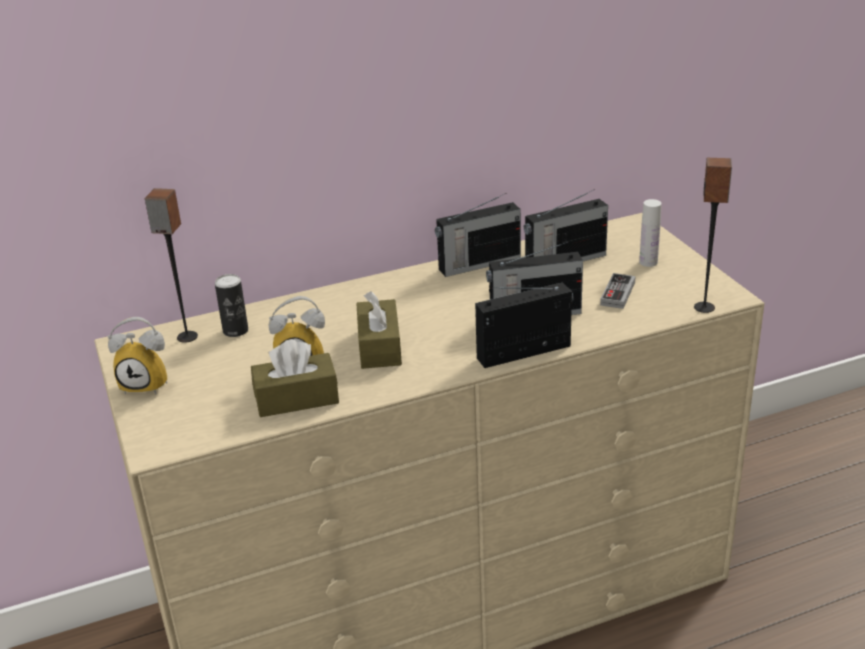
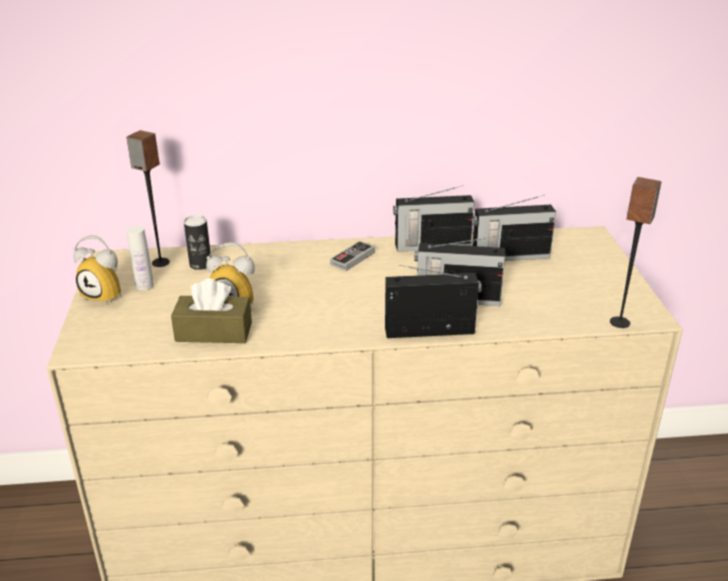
camera: 15 degrees right, 0 degrees up
brown tissue box [356,291,402,369] -> none
game controller [600,273,635,309] -> game controller moved to [330,241,375,271]
white bottle [639,199,662,267] -> white bottle moved to [126,226,154,290]

